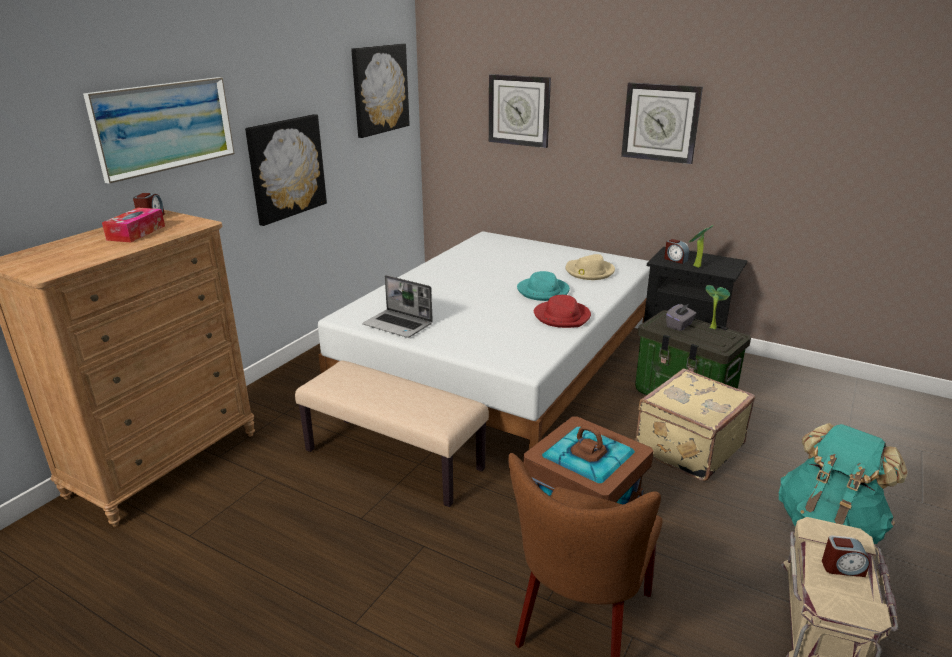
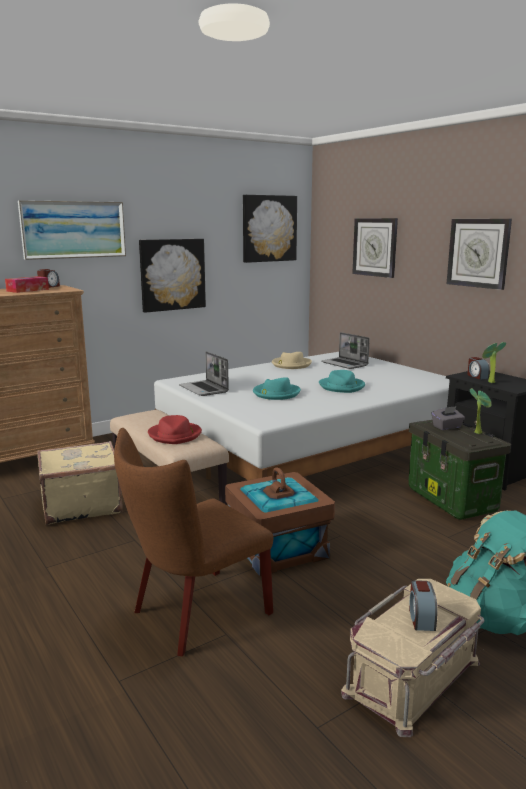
camera: 25 degrees right, 10 degrees down
red hat [534,295,591,328] -> red hat moved to [148,415,202,444]
beige hat [565,254,615,280] -> beige hat moved to [272,352,312,369]
beige suitcase [635,368,755,481] -> beige suitcase moved to [37,441,123,525]
alarm clock [822,536,870,577] -> alarm clock turned 60 degrees clockwise [409,580,438,631]
none -> turquoise hat [253,377,301,400]
none -> laptop [321,332,370,369]

